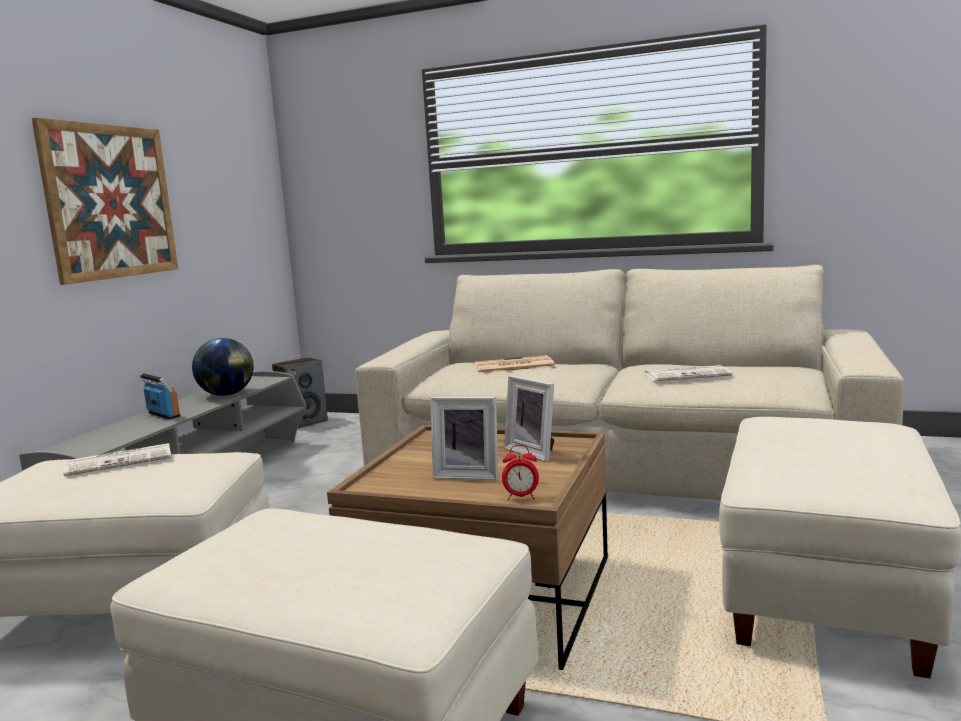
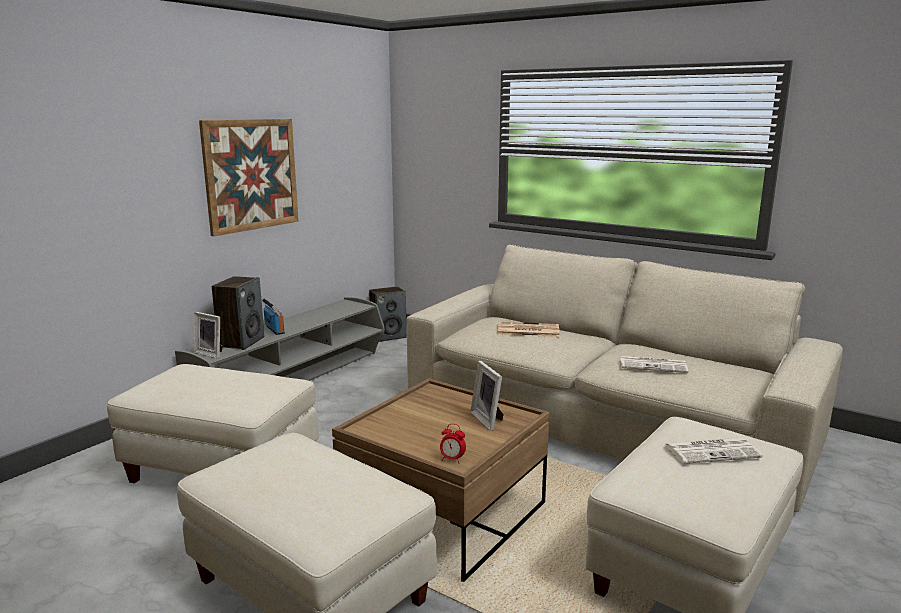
camera: 15 degrees right, 5 degrees up
newspaper [63,443,171,476] -> newspaper moved to [665,438,763,464]
globe [192,338,253,396] -> none
picture frame [430,397,498,480] -> picture frame moved to [194,312,223,358]
none -> speaker [212,276,264,350]

